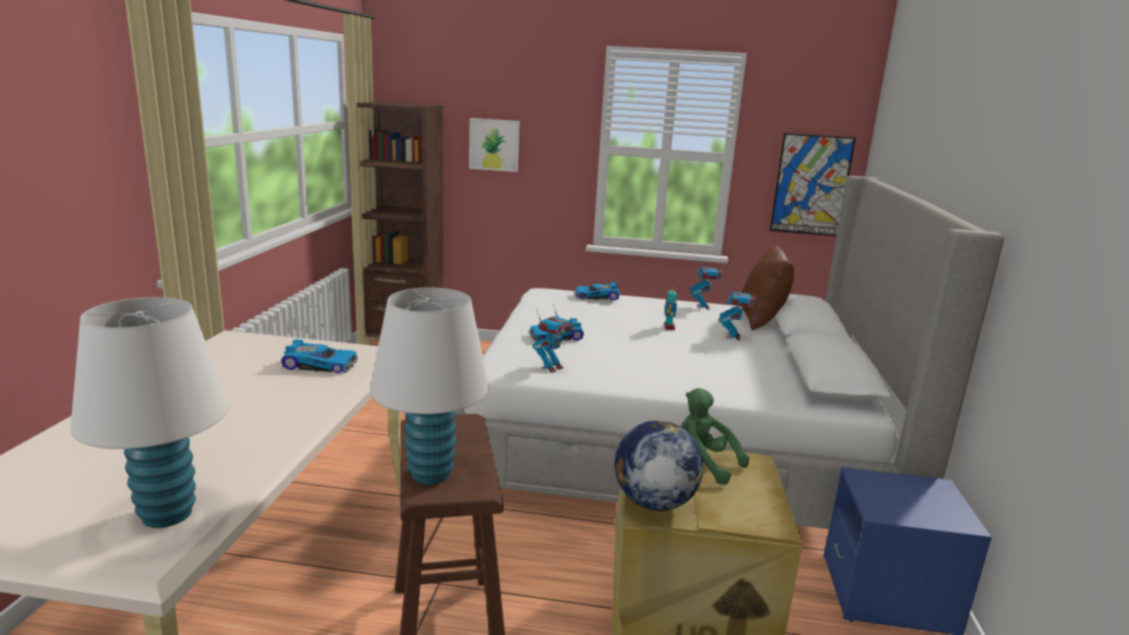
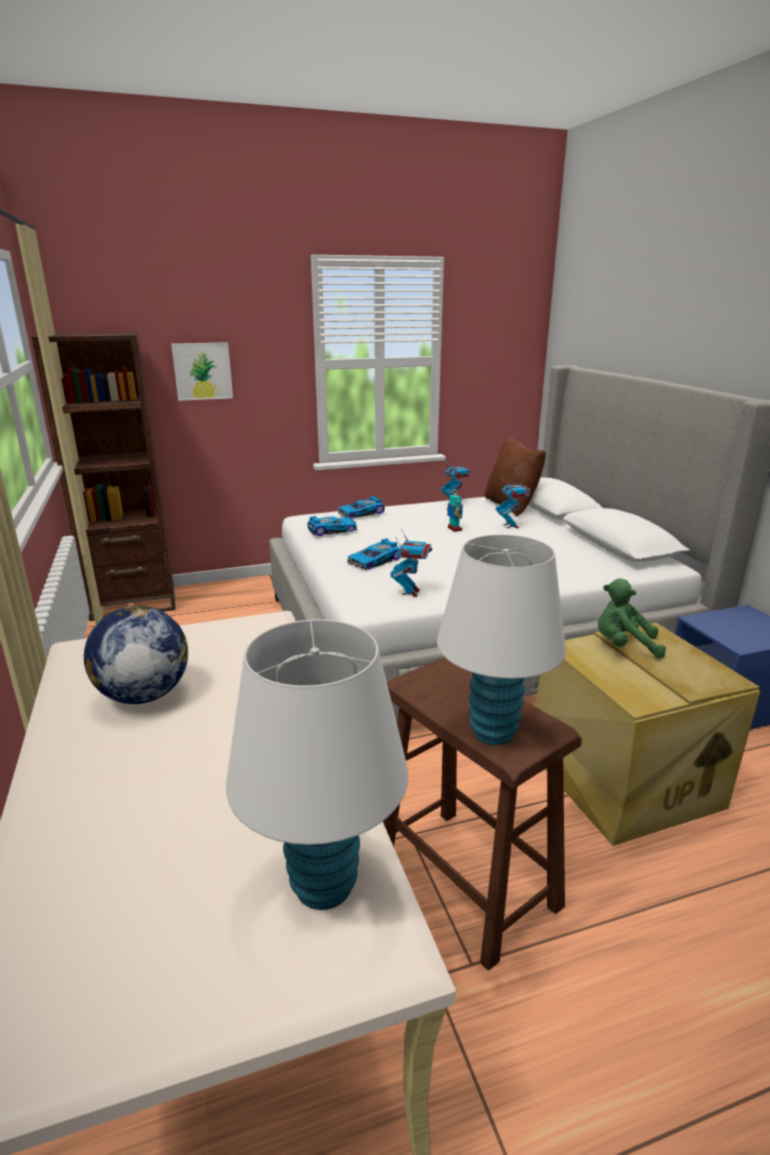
camera: 25 degrees left, 5 degrees up
toy car [281,340,358,373] -> toy car moved to [307,516,357,536]
globe [615,420,704,511] -> globe moved to [84,606,188,704]
picture [770,133,856,236] -> none

